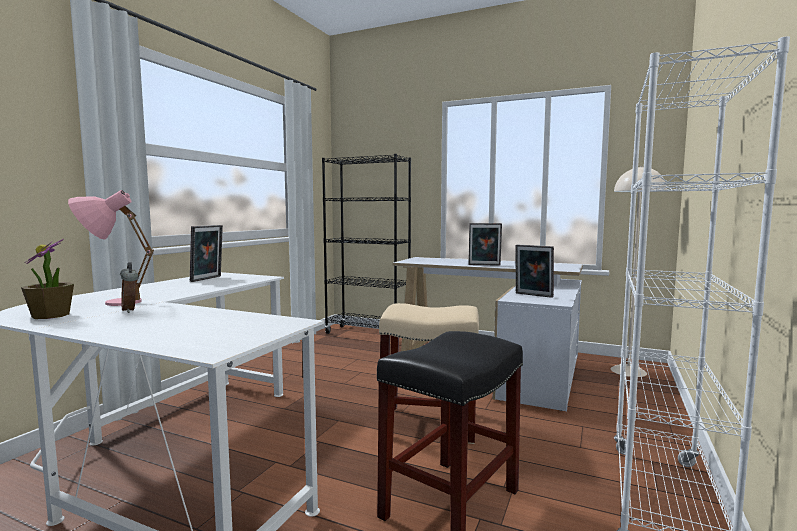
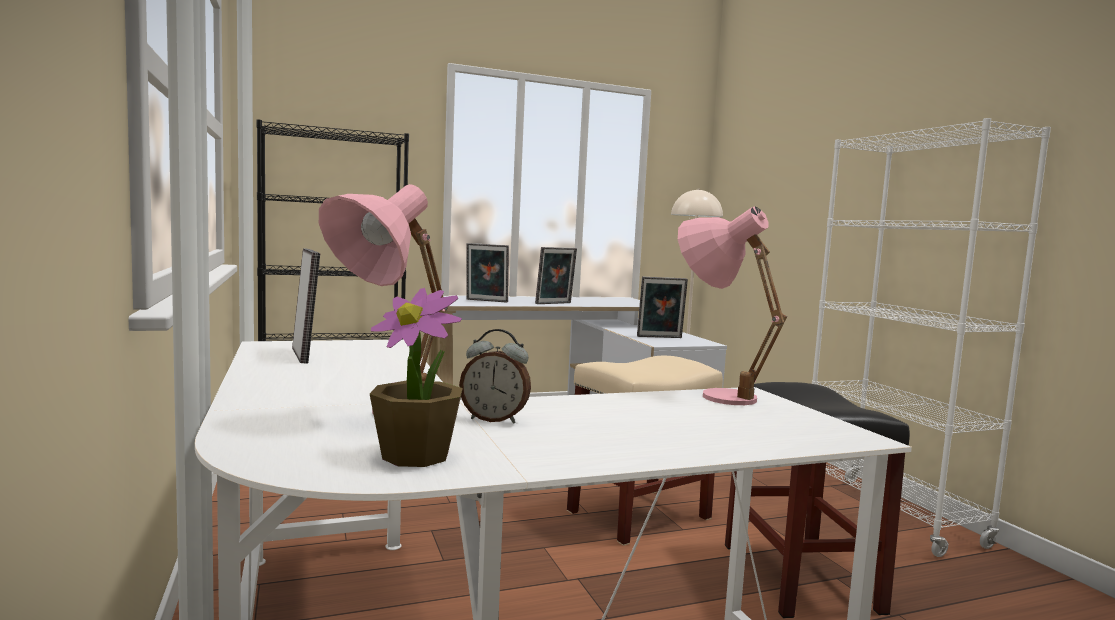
camera: 45 degrees left, 0 degrees up
none -> picture frame [466,243,509,302]
none -> pink table lamp [678,206,787,405]

